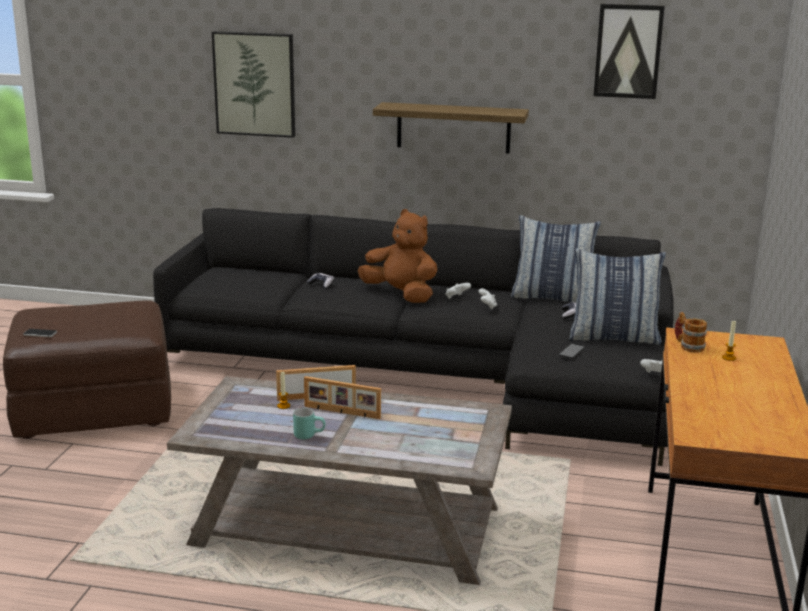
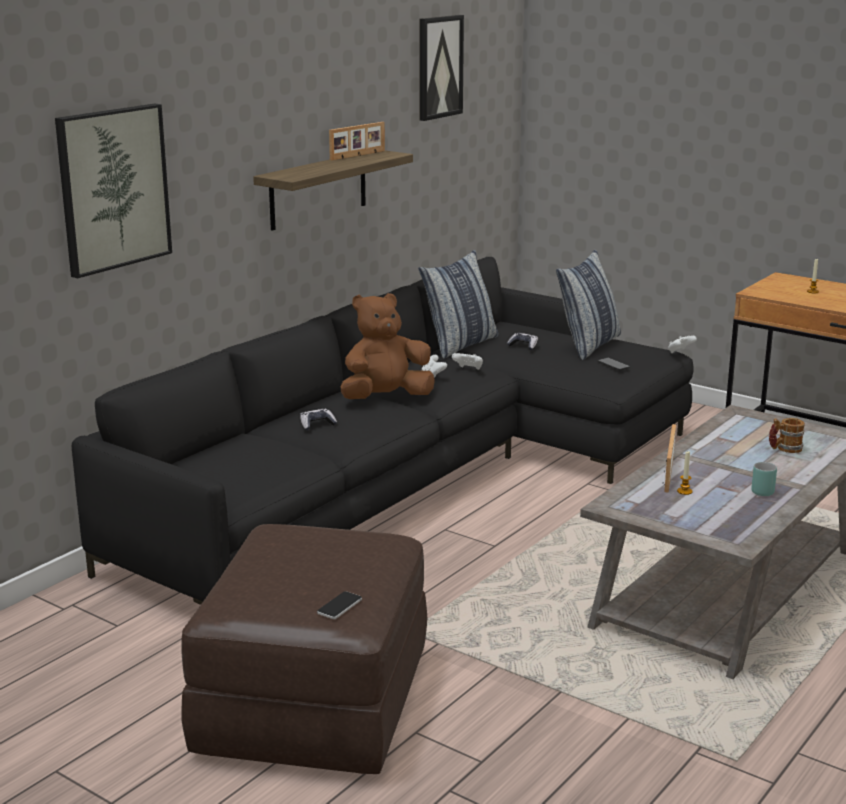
camera: 65 degrees left, 0 degrees up
picture frame [304,376,381,419] -> picture frame moved to [329,122,385,160]
mug [675,312,707,352] -> mug moved to [769,418,805,453]

